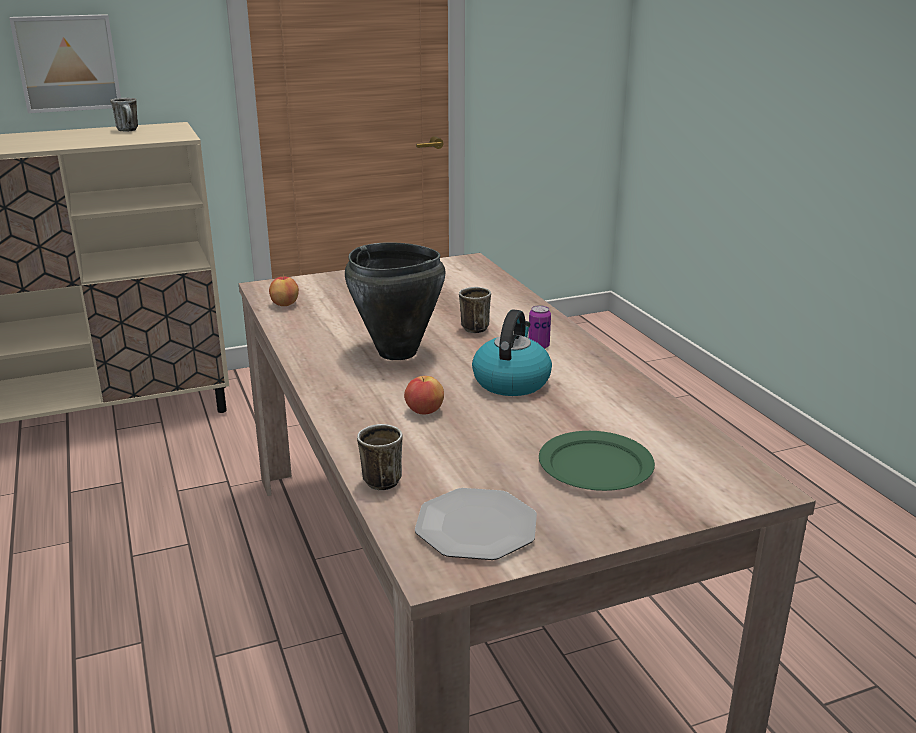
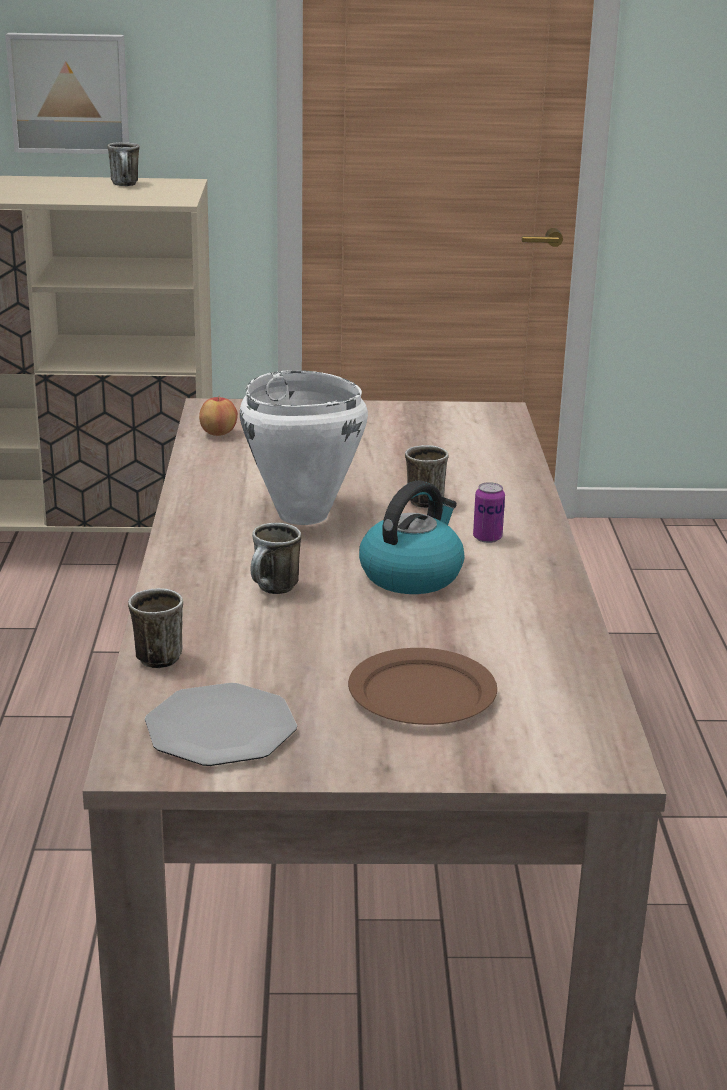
camera: 20 degrees right, 0 degrees up
black cooking pot [345,242,446,360] -> white cooking pot [240,370,368,525]
apple [404,376,444,414] -> mug [250,523,301,594]
green plate [539,431,655,491] -> brown plate [348,648,497,725]

